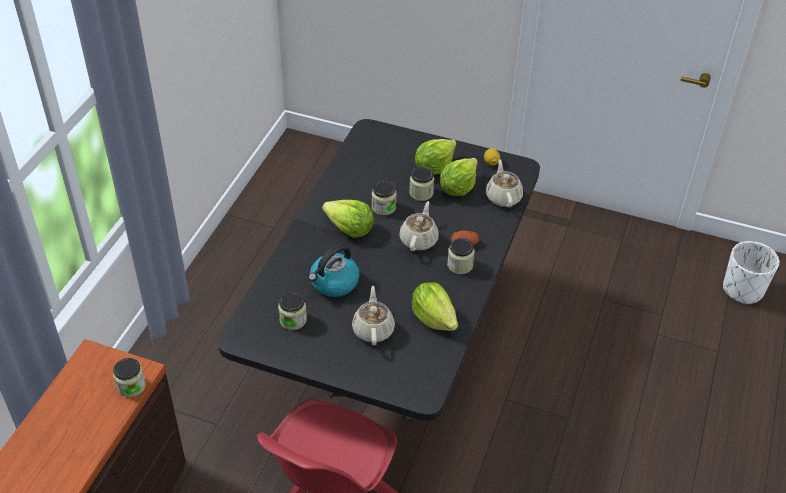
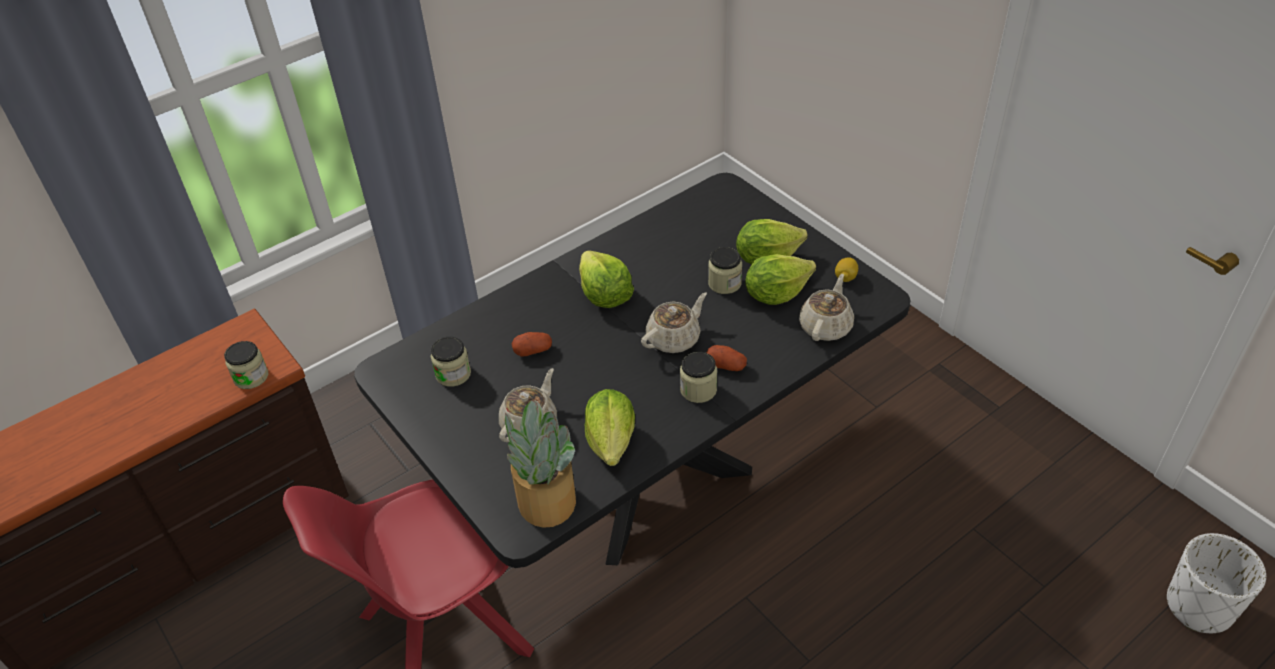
camera: 35 degrees right, 0 degrees up
kettle [308,245,360,297] -> potato [512,332,552,356]
jar [372,181,397,215] -> none
none -> potted plant [505,399,576,528]

